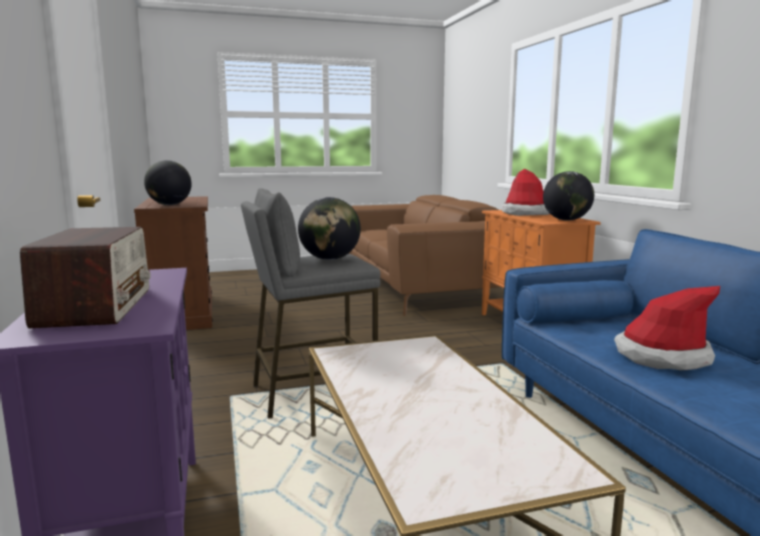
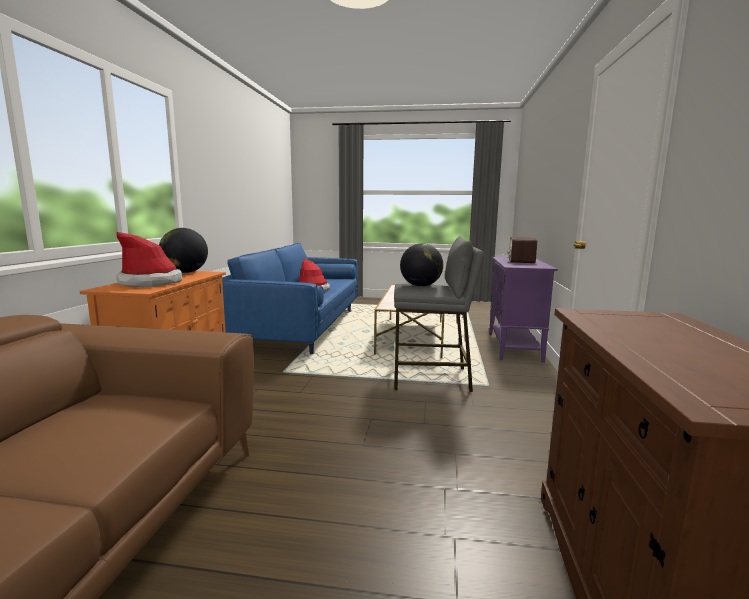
camera: 155 degrees left, 0 degrees up
globe [144,160,192,205] -> none

